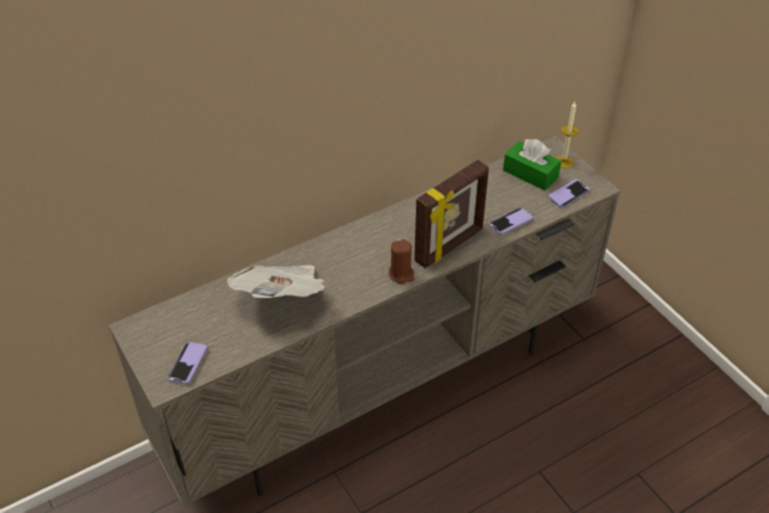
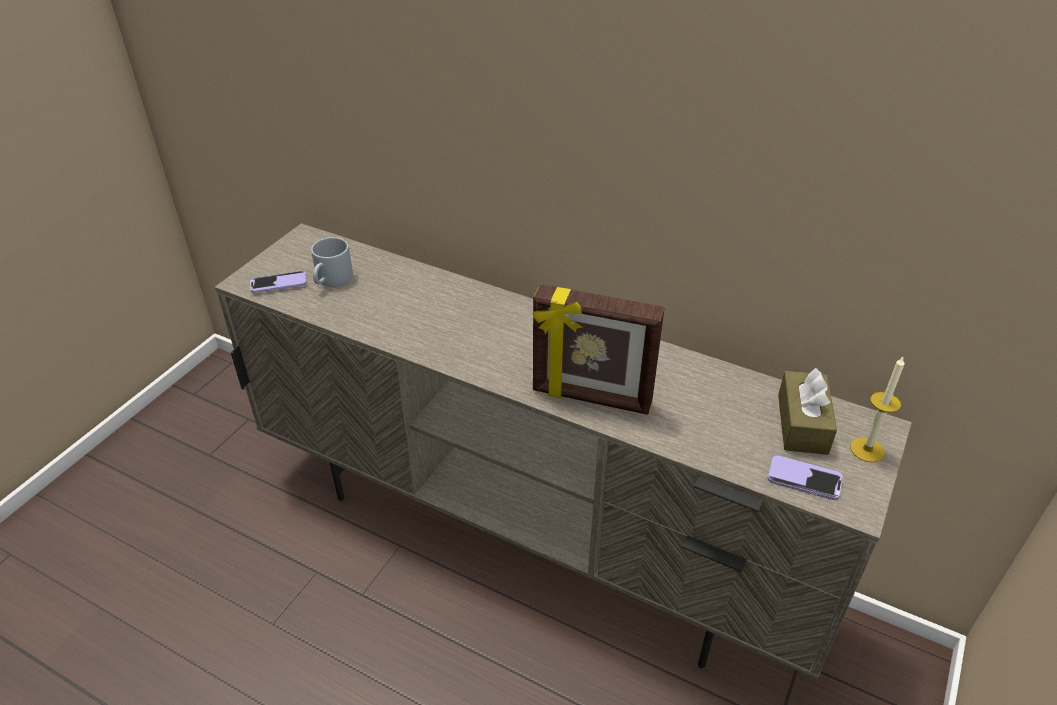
camera: 60 degrees right, 5 degrees down
newspaper [227,265,326,298] -> none
brown candle [389,239,414,284] -> none
phone [489,208,533,235] -> none
green tissue box [503,139,561,191] -> brown tissue box [778,368,837,455]
none -> grey mug [311,237,353,287]

